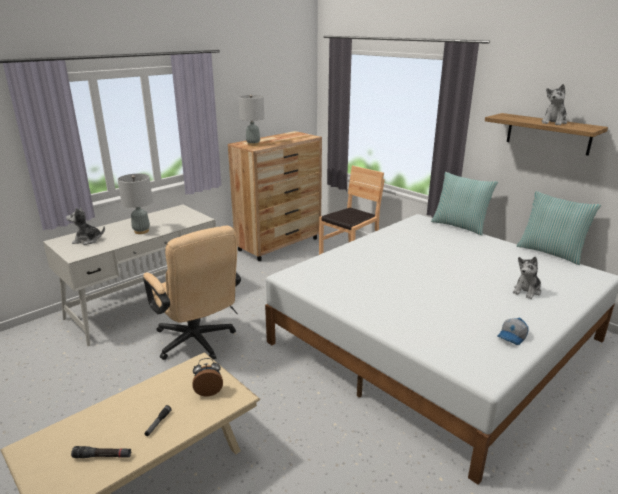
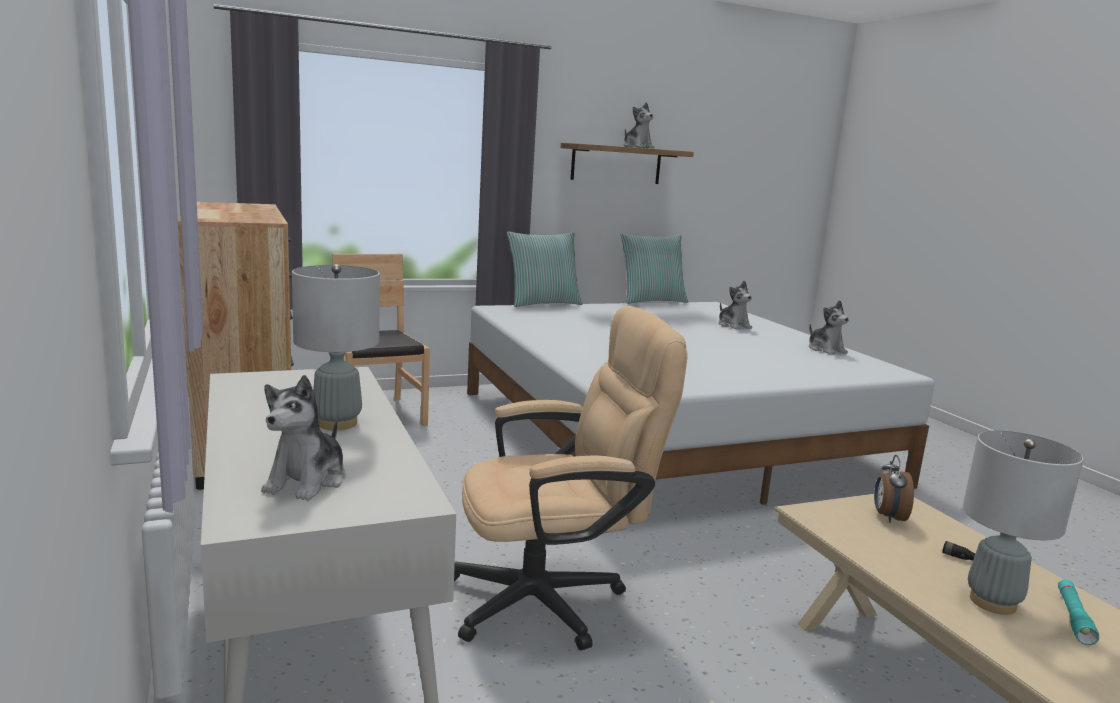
camera: 70 degrees left, 10 degrees down
black flashlight [71,446,132,458] -> turquoise flashlight [1058,579,1099,645]
grey table lamp [238,95,264,146] -> grey table lamp moved to [963,430,1084,615]
cap [497,318,529,345] -> plush toy [809,300,849,355]

